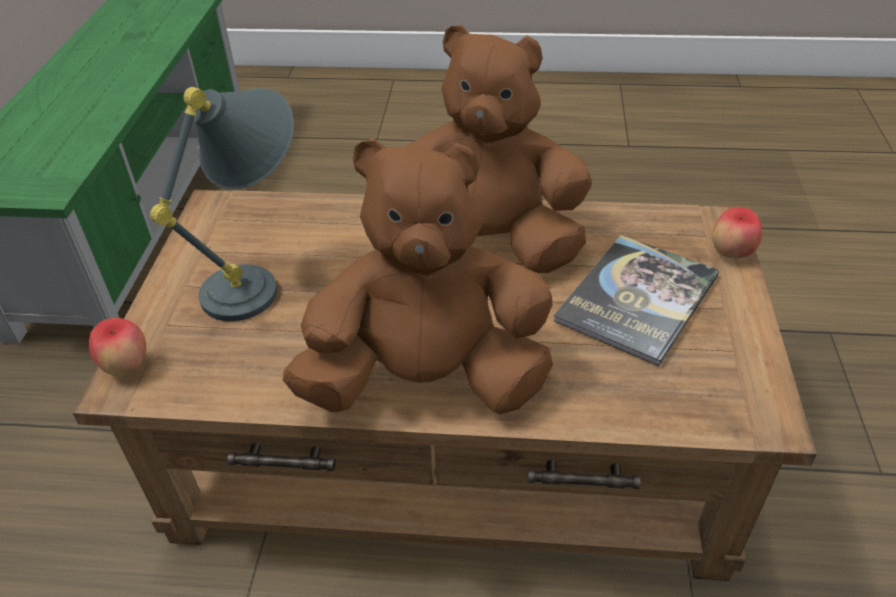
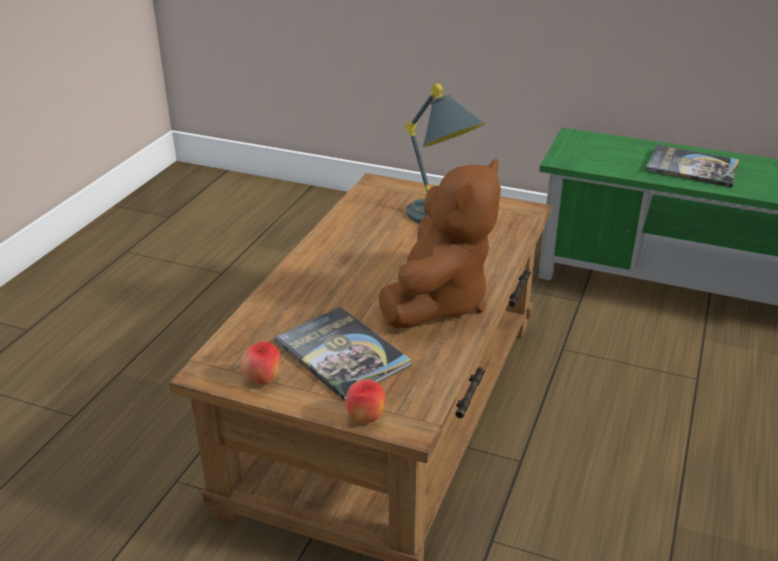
camera: 105 degrees right, 10 degrees down
apple [89,318,146,376] -> apple moved to [241,341,281,385]
brown plush toy [283,138,553,415] -> none
none -> book [645,144,740,188]

